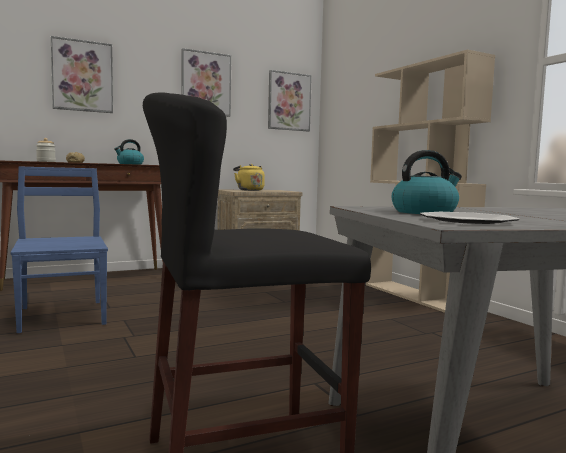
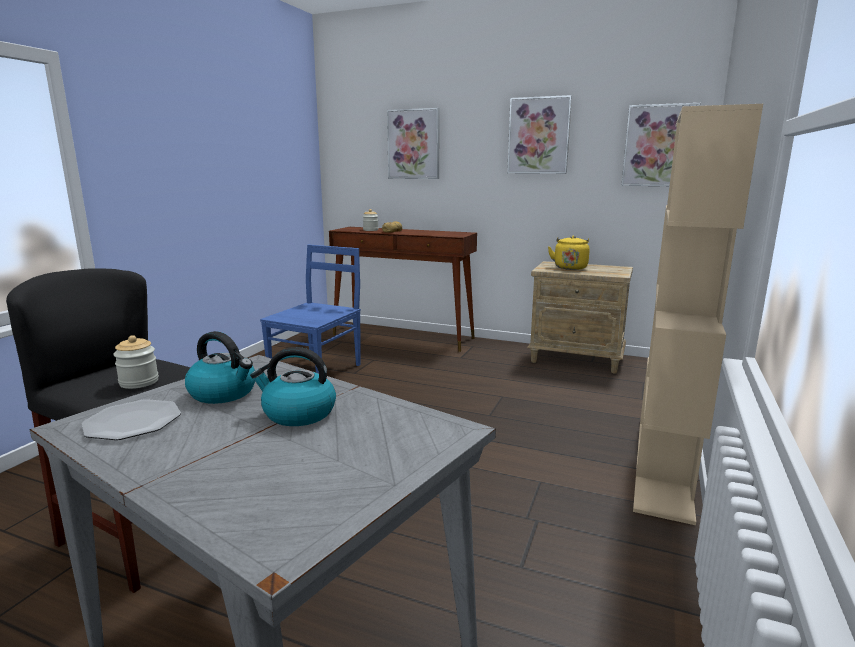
camera: 50 degrees right, 10 degrees up
kettle [114,139,144,165] -> kettle moved to [250,347,336,426]
none -> jar [113,335,159,389]

